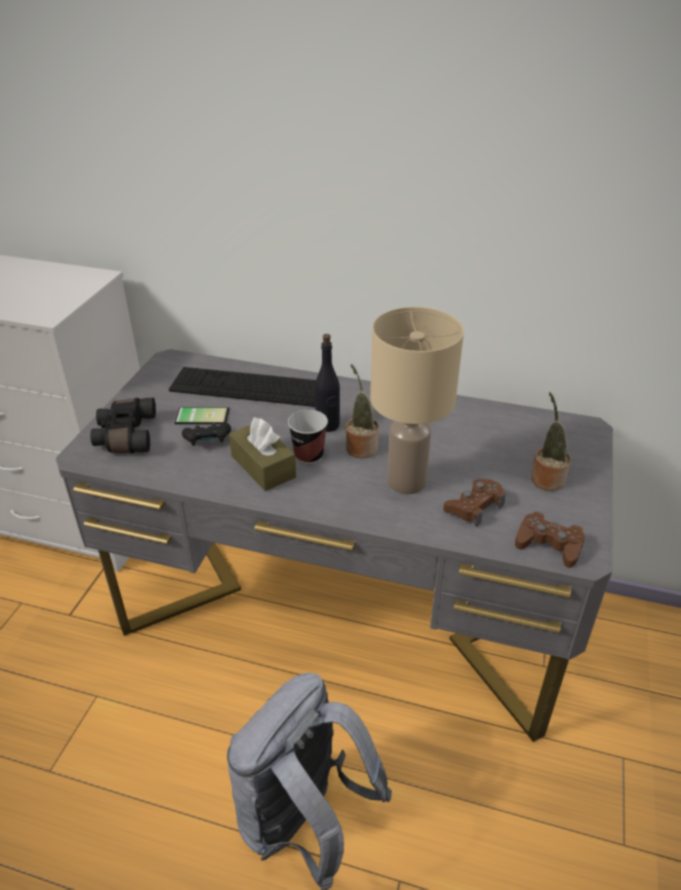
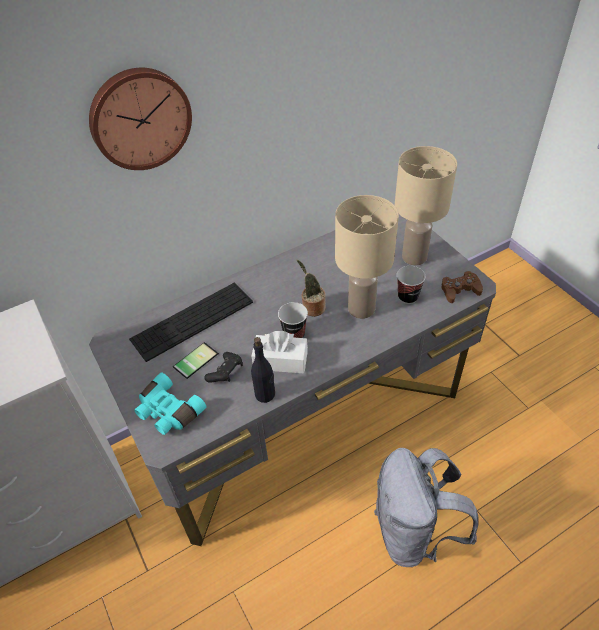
camera: 45 degrees left, 10 degrees up
black binoculars [90,398,156,453] -> turquoise binoculars [134,372,207,435]
brown tissue box [229,417,296,491] -> white tissue box [252,331,308,373]
black bottle [315,334,340,432] -> black bottle moved to [251,337,275,403]
brown game controller [443,479,505,527] -> cup [397,266,426,304]
potted plant [531,392,571,491] -> beige table lamp [395,146,457,265]
none -> wall clock [89,68,192,170]

